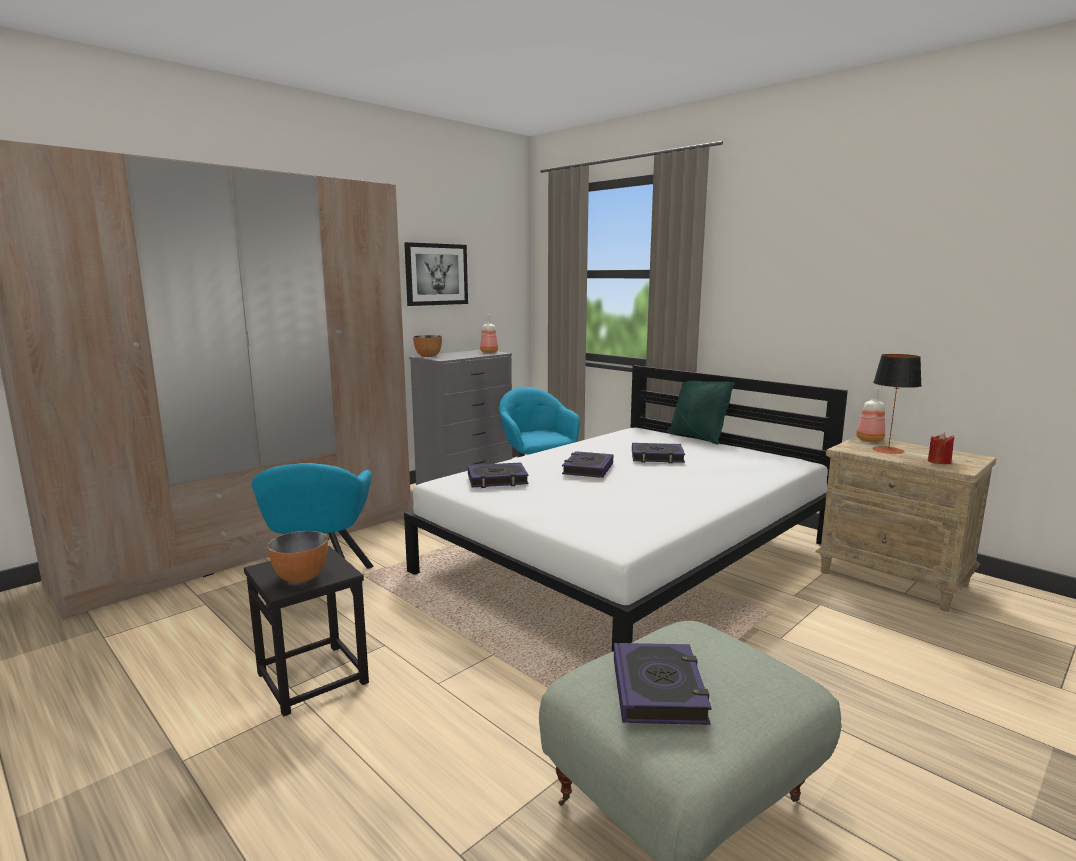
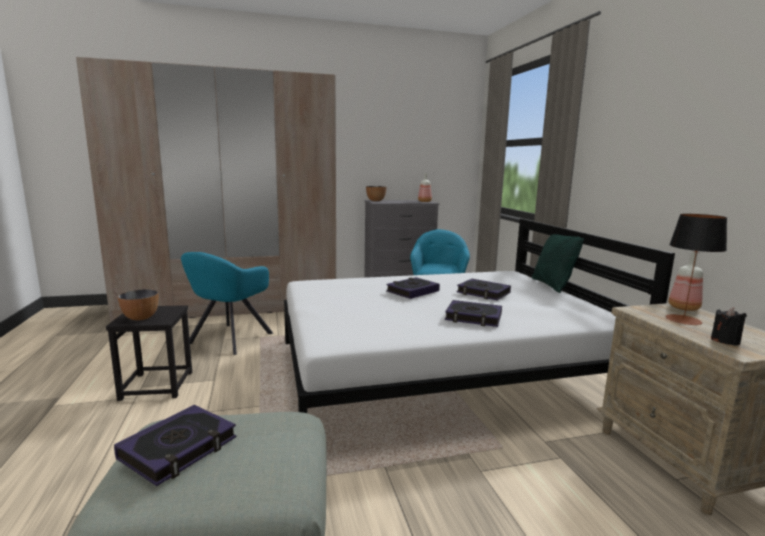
camera: 30 degrees right, 0 degrees up
picture [404,242,468,306] -> none
book [468,462,529,488] -> book moved to [445,300,502,327]
red candle [928,433,954,464] -> black candle [711,307,747,346]

